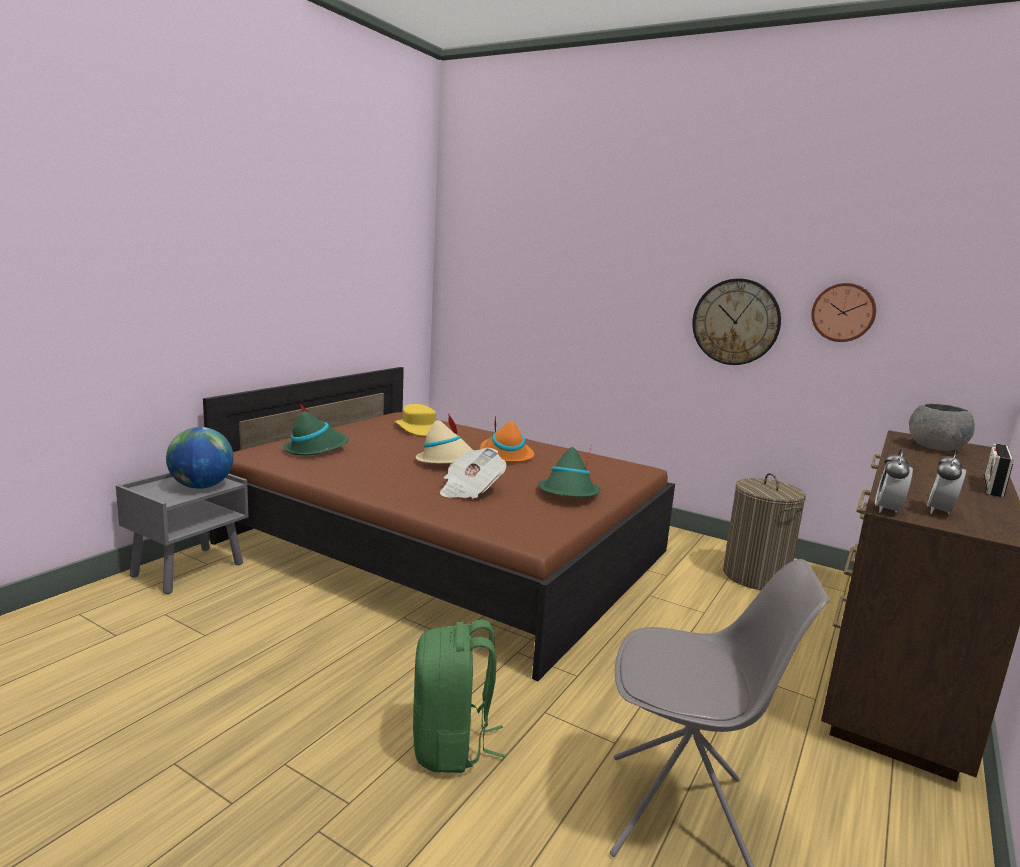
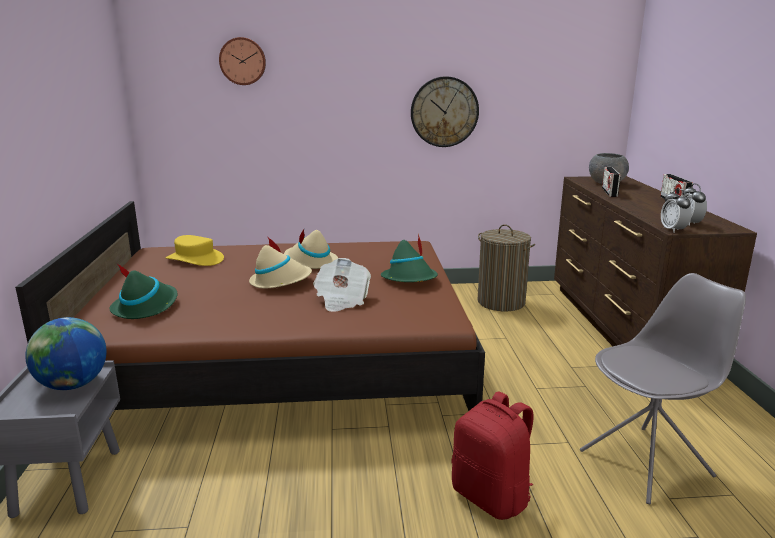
camera: 35 degrees left, 5 degrees up
green backpack [413,620,506,773] -> red backpack [452,392,534,520]
orange hat [480,415,534,463] -> beige hat [284,229,338,269]
wall clock [811,283,876,342] -> wall clock moved to [219,37,266,85]
none -> radio [602,167,620,197]

